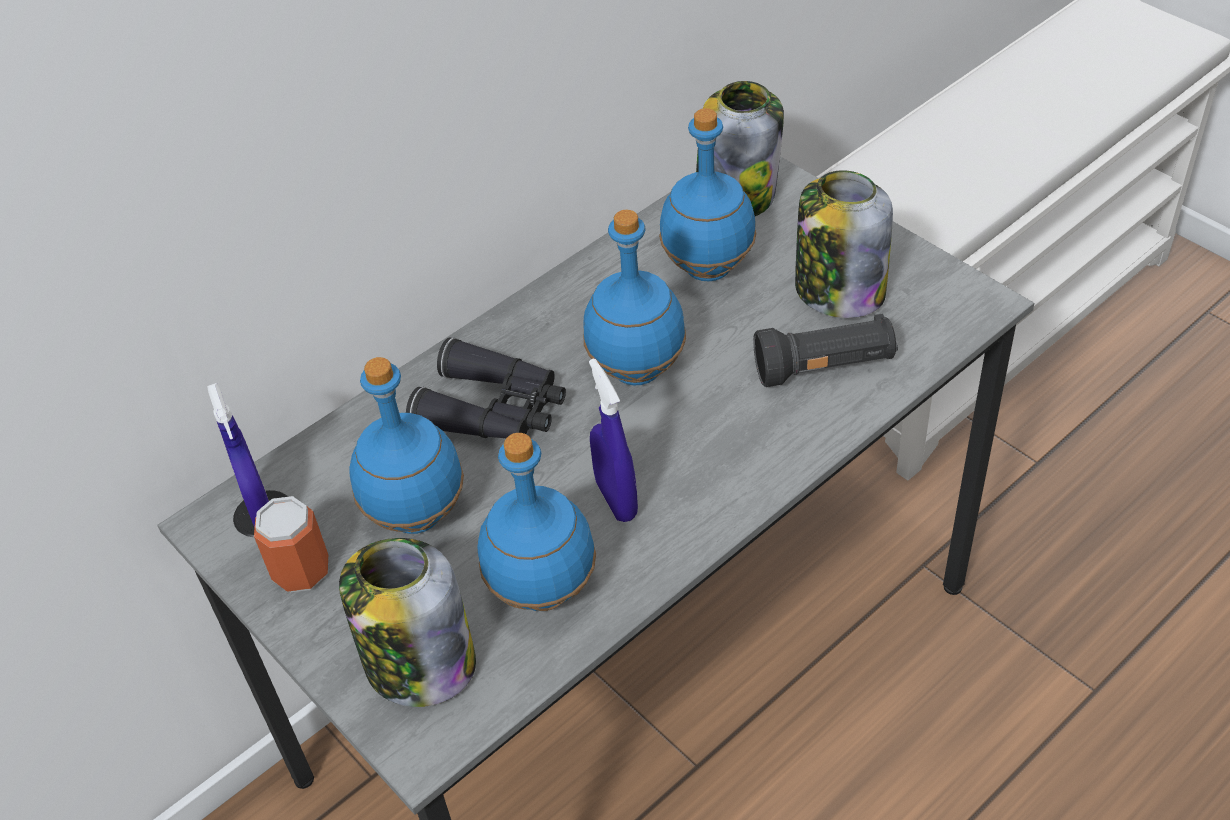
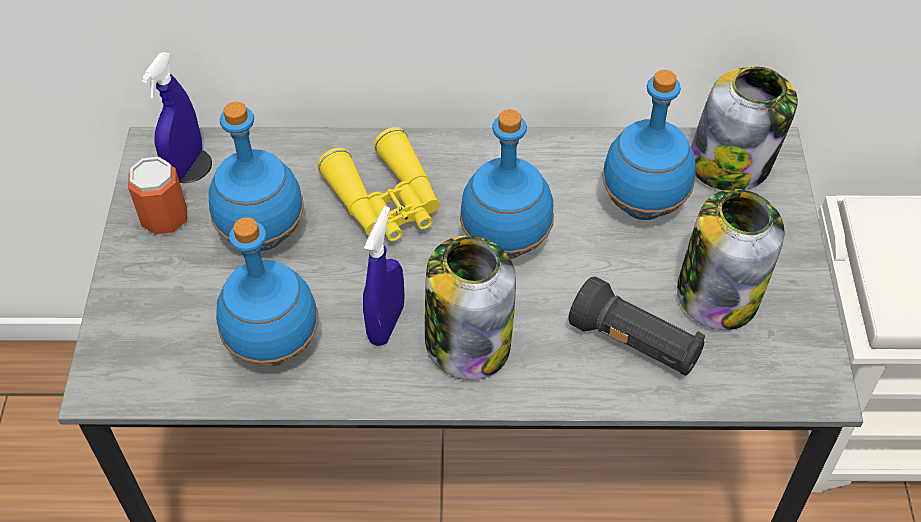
camera: 40 degrees right, 5 degrees up
jar [339,538,476,707] -> jar moved to [425,236,516,380]
black binoculars [406,337,566,438] -> yellow binoculars [317,127,440,241]

